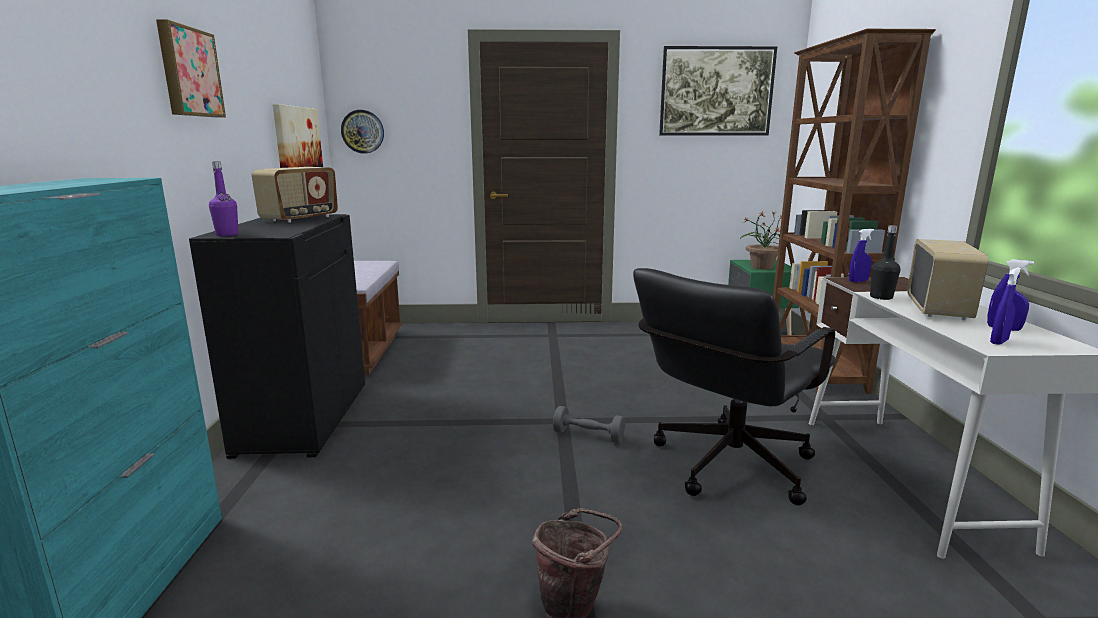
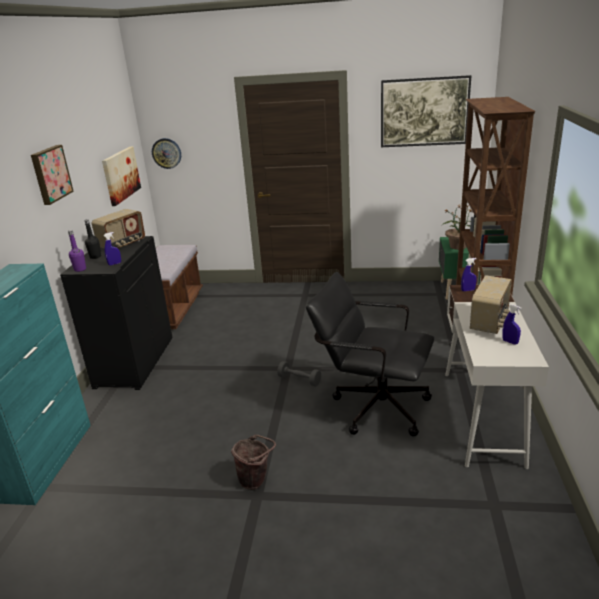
camera: 10 degrees right, 10 degrees up
black office chair [633,268,836,506] -> black office chair turned 60 degrees clockwise [306,272,434,436]
black bottle [870,225,900,300] -> black bottle moved to [84,219,101,259]
blue spray bottle [990,267,1021,345] -> blue spray bottle moved to [103,232,121,266]

